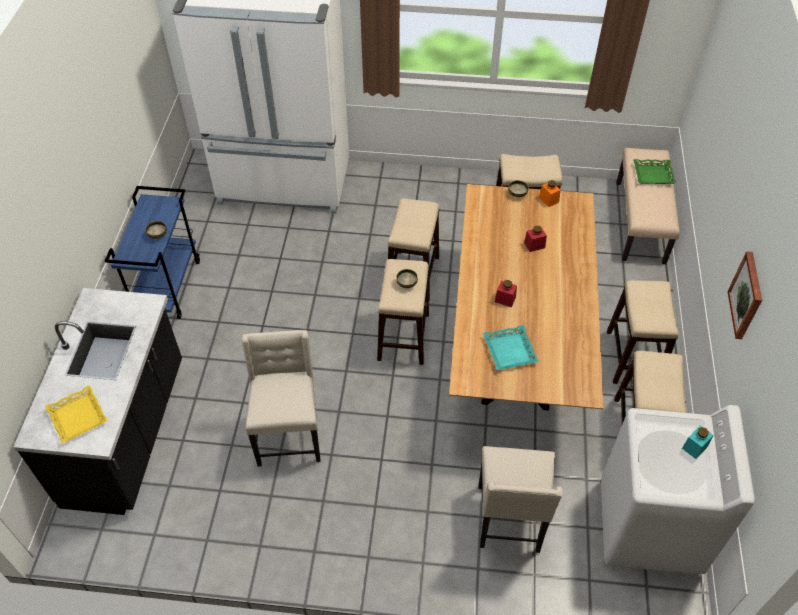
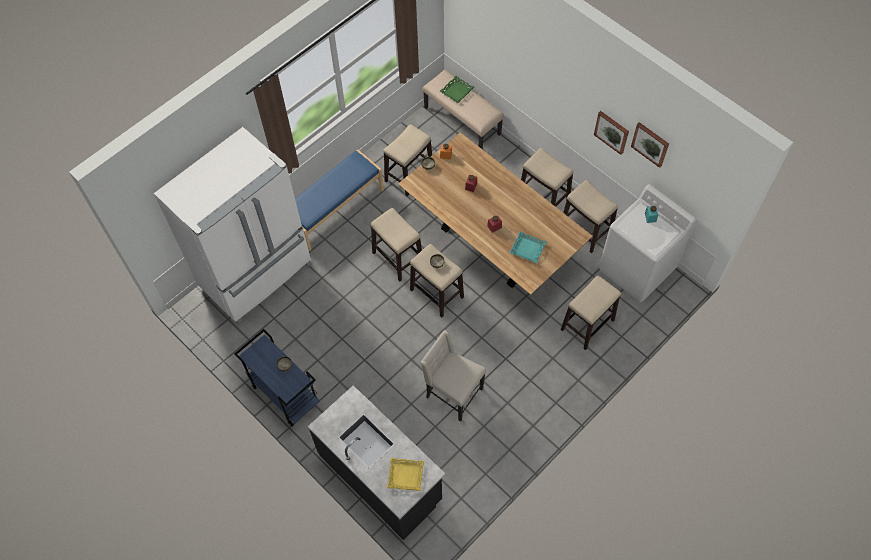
camera: 50 degrees left, 10 degrees up
beige chair [478,446,563,553] -> stool [561,276,621,350]
none -> blue bench [295,150,384,251]
none -> picture [631,122,669,168]

